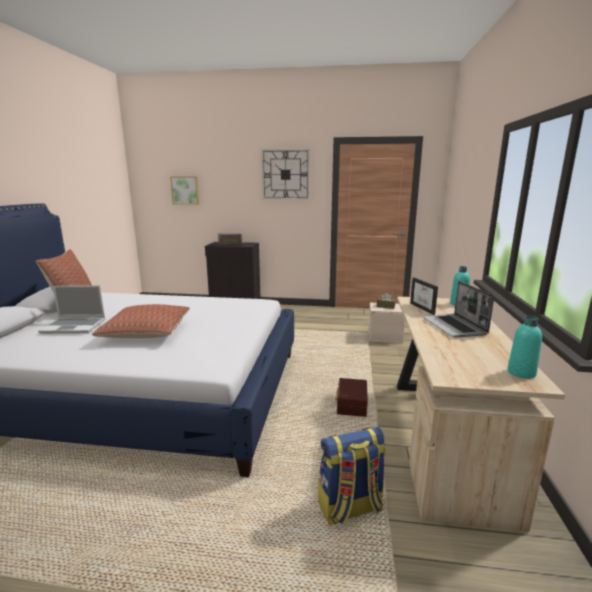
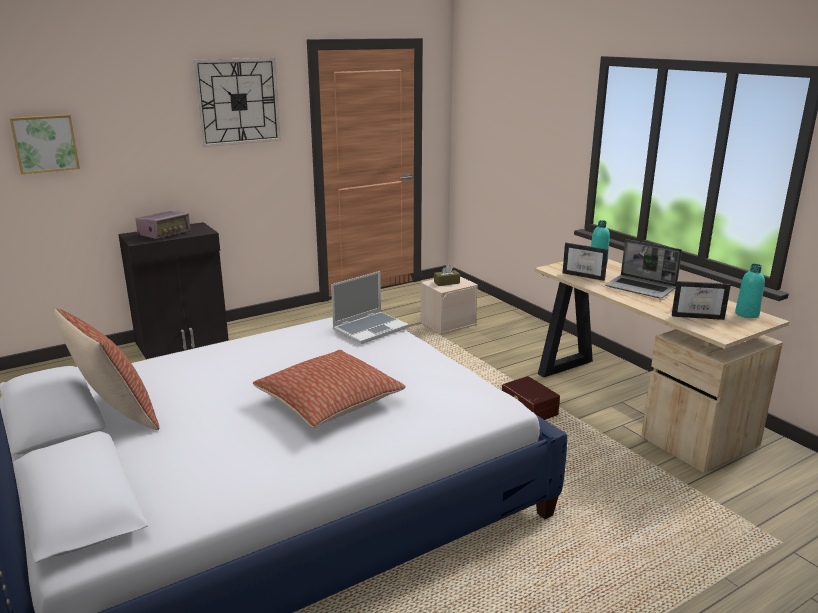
camera: 40 degrees left, 5 degrees up
laptop [38,285,105,334] -> laptop moved to [331,271,409,344]
backpack [318,427,386,525] -> none
none -> picture frame [671,281,731,320]

